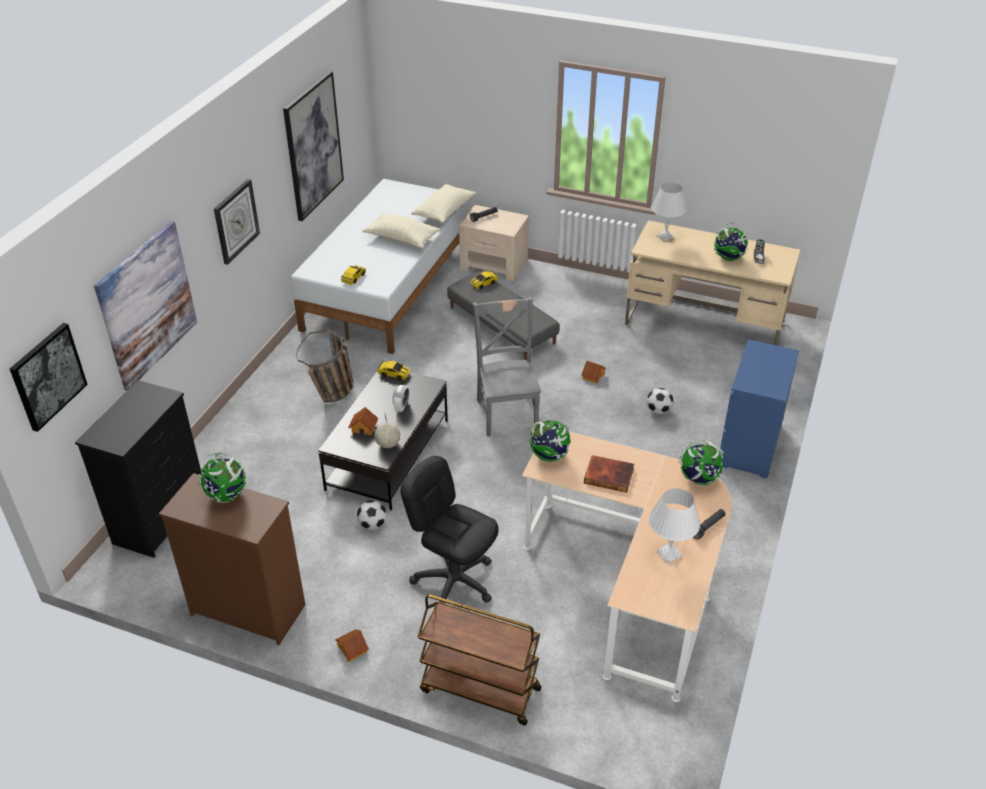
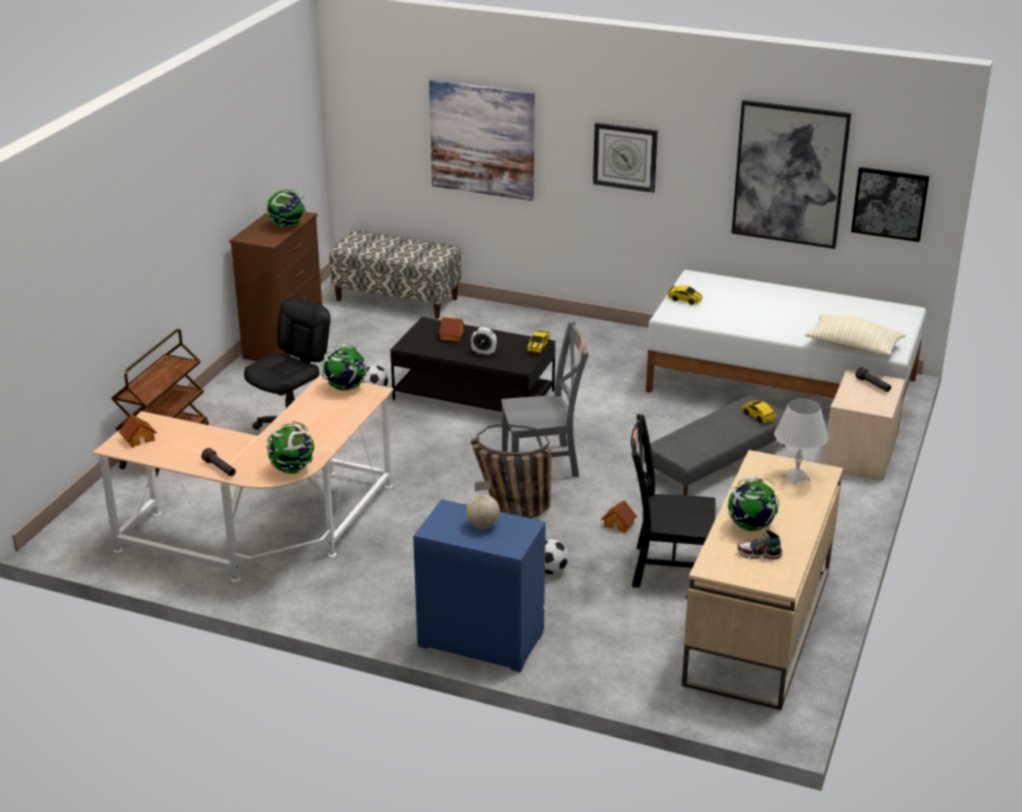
camera: 90 degrees right, 10 degrees down
picture [10,323,88,432] -> picture moved to [851,167,929,242]
black dresser [75,380,202,558] -> bench [329,230,461,319]
basket [296,329,353,403] -> basket moved to [471,425,552,518]
toy house [335,630,369,662] -> toy house moved to [119,414,157,448]
beige pillow [362,213,440,249] -> none
globe [374,415,400,448] -> globe moved to [466,480,500,529]
book [584,455,634,493] -> none
white table lamp [649,488,700,564] -> none
none -> black chair [631,414,716,587]

